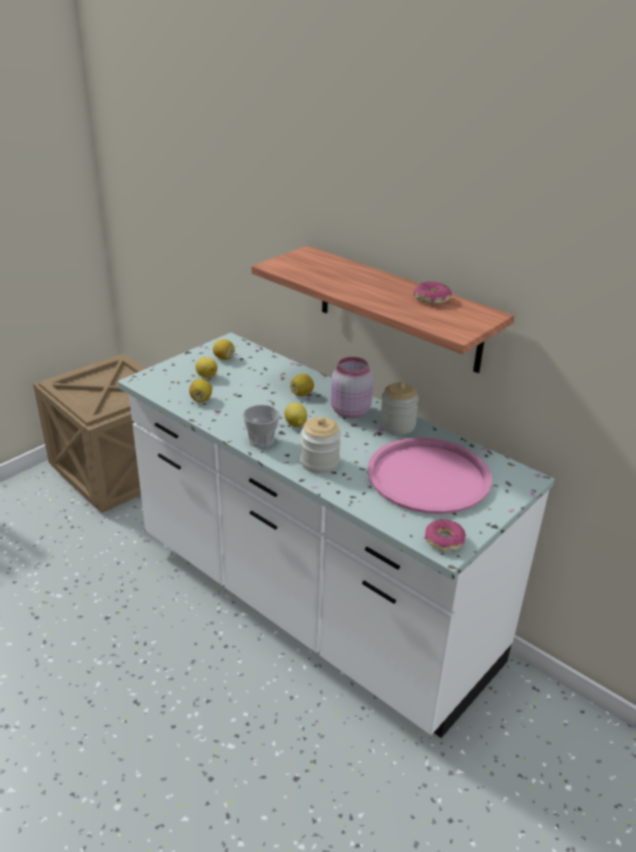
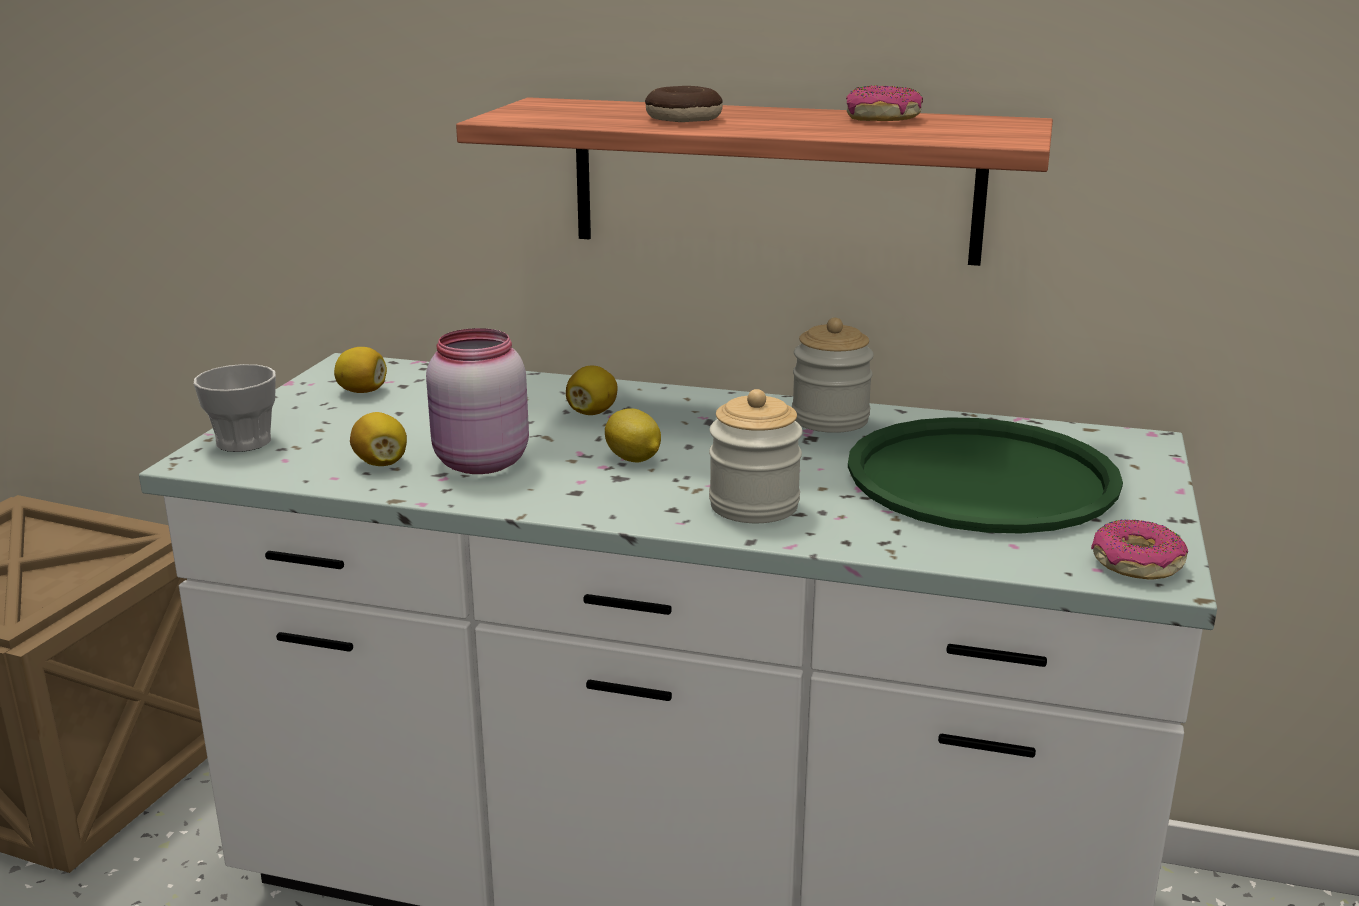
camera: 25 degrees left, 10 degrees down
lemon [195,357,217,378] -> none
cup [243,405,280,448] -> cup moved to [194,364,276,452]
pink jar [331,357,373,418] -> pink jar moved to [426,328,529,474]
pink tray [367,438,492,514] -> green tray [848,417,1123,533]
none -> donut [645,86,723,122]

